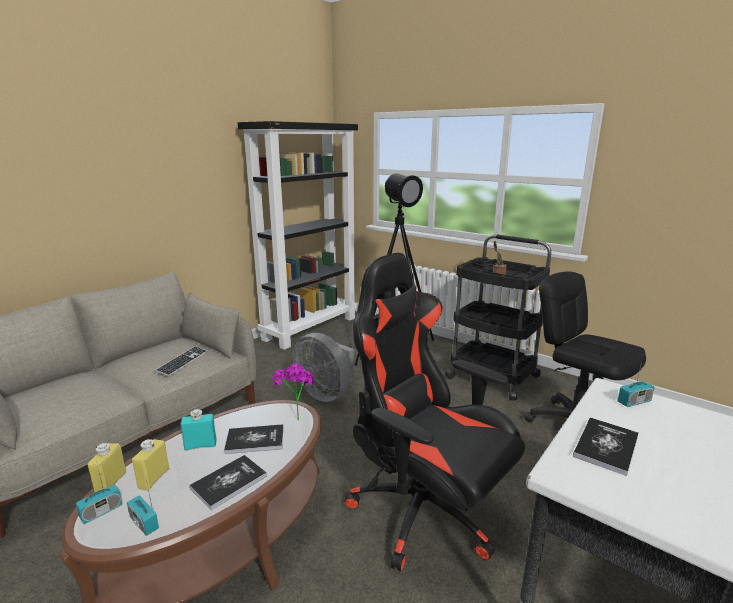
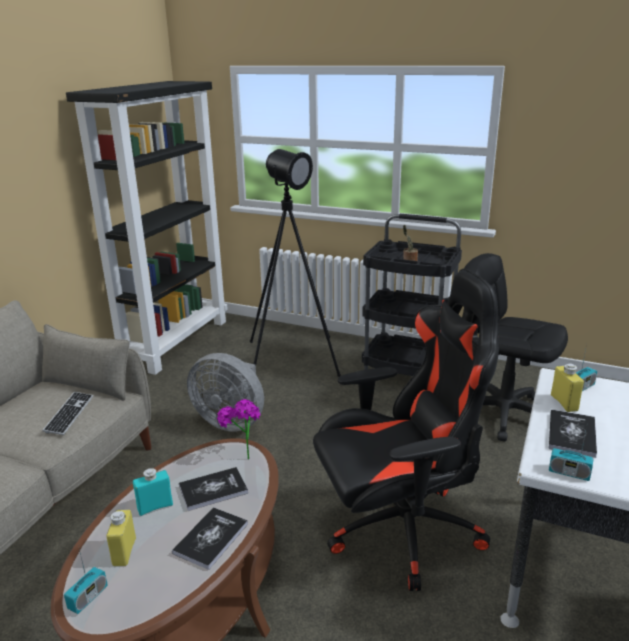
camera: 15 degrees left, 5 degrees up
yellow bottle [87,443,126,493] -> yellow bottle moved to [551,364,584,412]
radio [127,479,159,536] -> radio moved to [549,427,593,481]
black office chair [345,253,525,572] -> black office chair turned 135 degrees clockwise [313,269,499,591]

